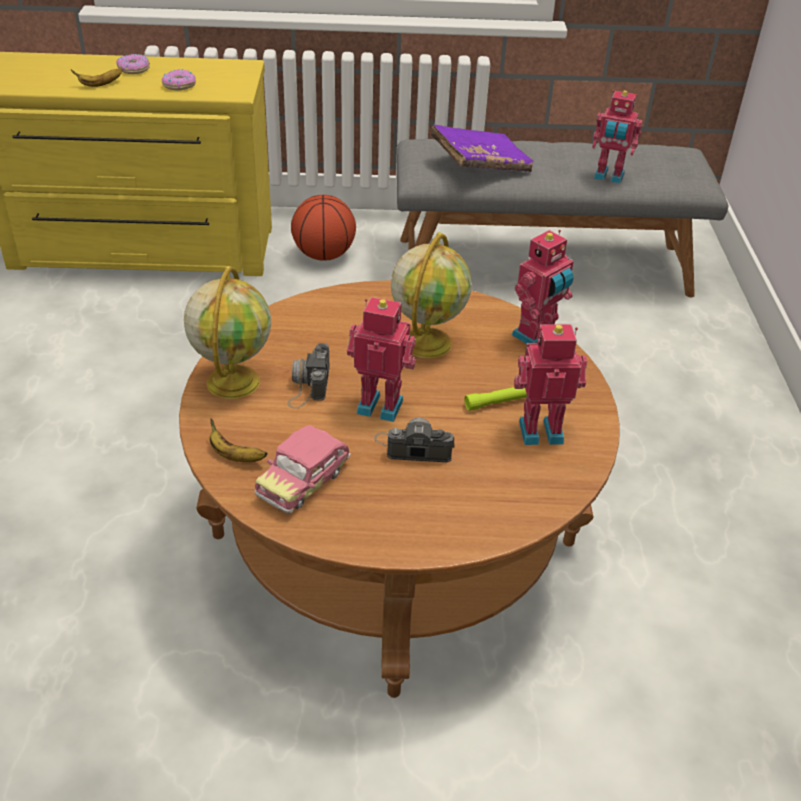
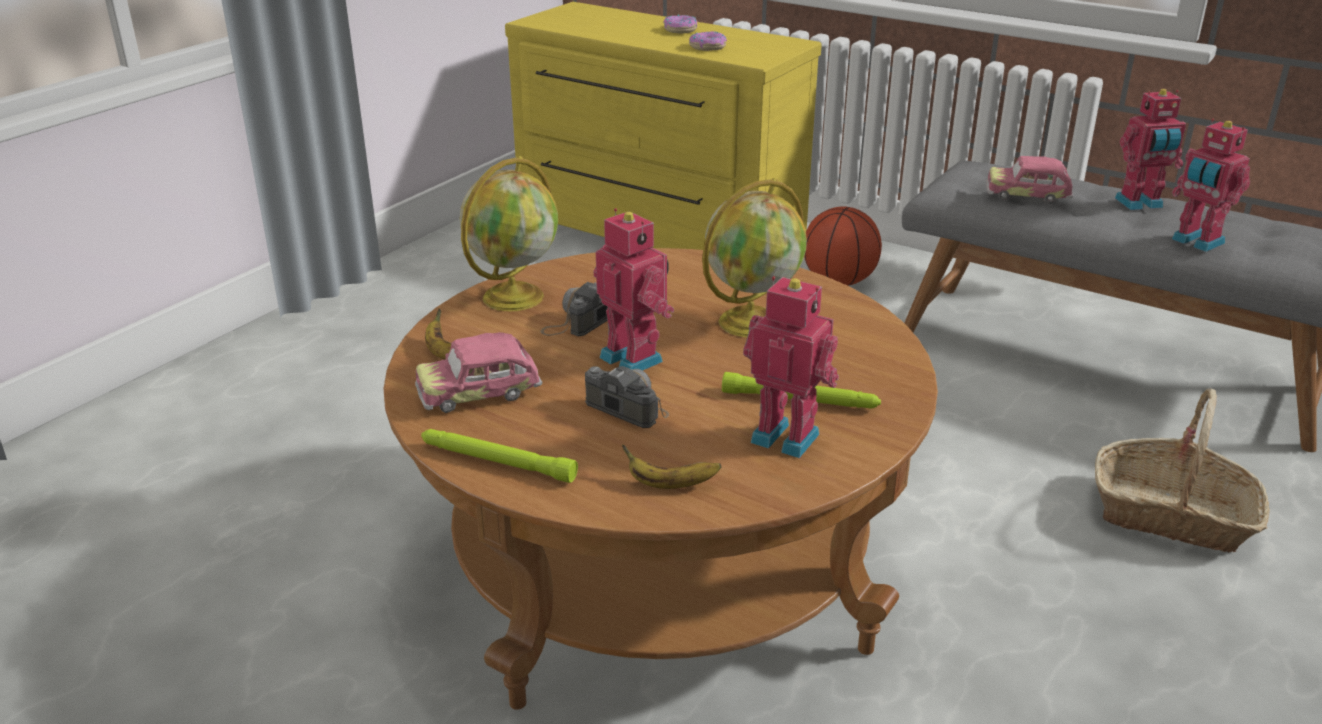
camera: 35 degrees right, 10 degrees down
banana [71,68,123,87] -> banana moved to [622,444,721,489]
purple book [431,124,533,172] -> toy car [986,156,1073,204]
toy robot [511,230,574,344] -> toy robot moved to [1115,89,1186,210]
none -> green flashlight [421,429,578,483]
none -> basket [1095,388,1270,553]

